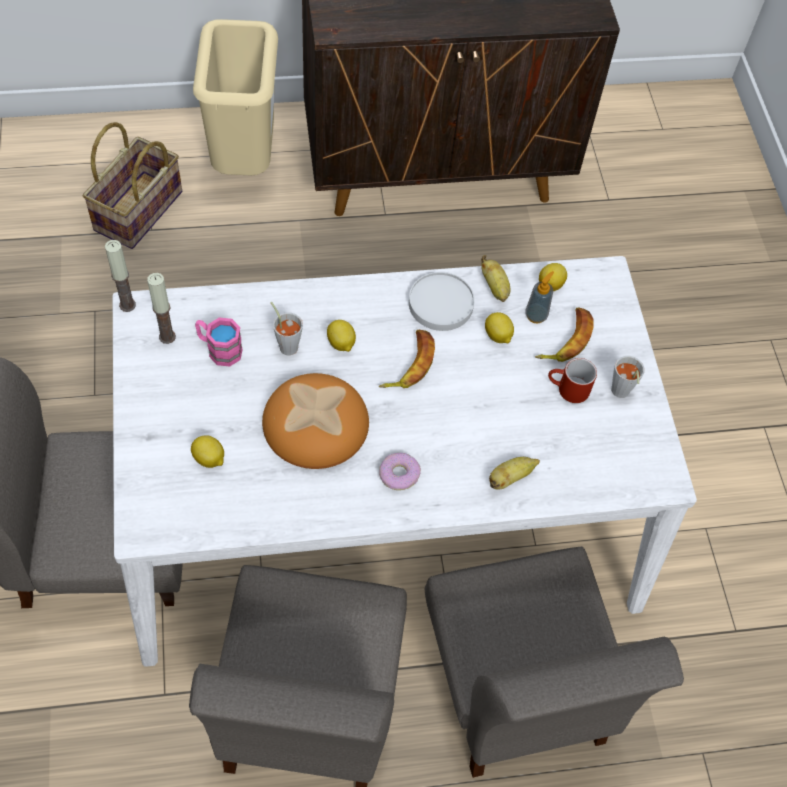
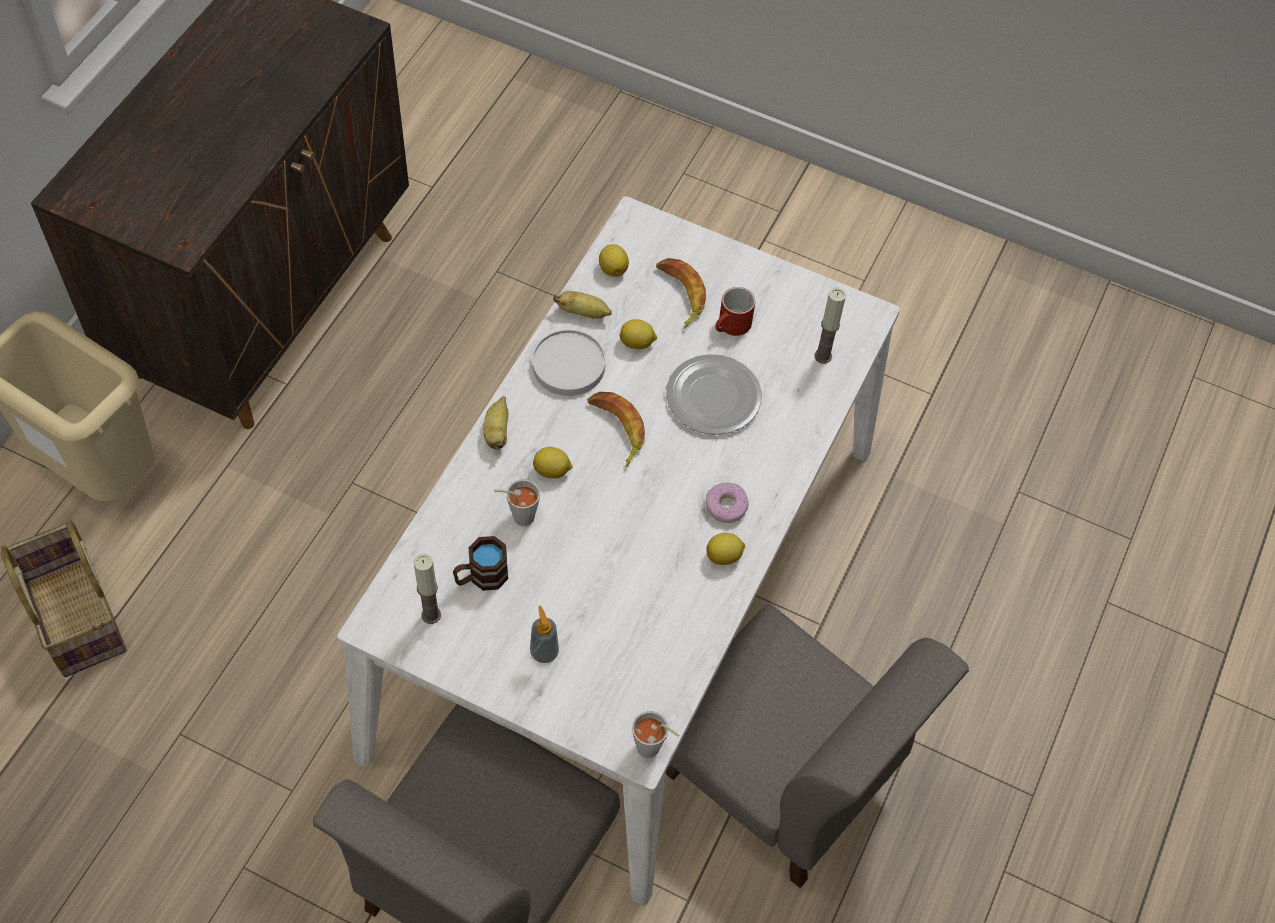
camera: 55 degrees left, 0 degrees up
candle [105,240,136,312] -> candle moved to [814,288,846,364]
lemon [191,435,224,468] -> lemon moved to [706,533,745,565]
pink mug [195,318,243,367] -> brown mug [453,536,508,591]
bread [262,373,369,469] -> none
grey chair [425,546,684,778] -> none
banana [489,457,540,490] -> banana moved to [483,396,508,450]
soap dispenser [525,271,554,323] -> soap dispenser moved to [530,606,559,663]
grey cup [611,356,645,398] -> grey cup moved to [632,711,679,758]
none -> plate [666,354,762,435]

